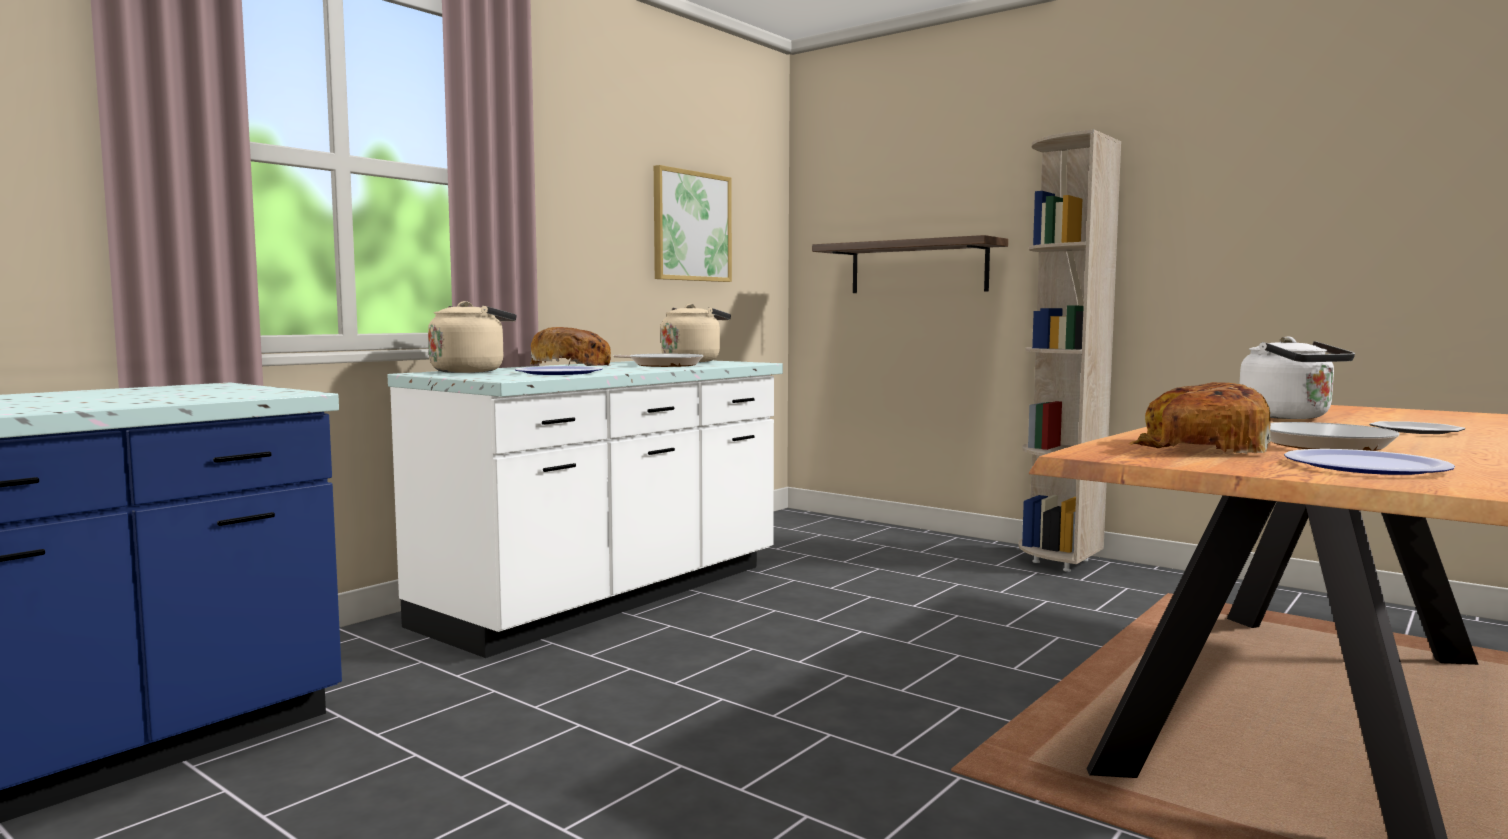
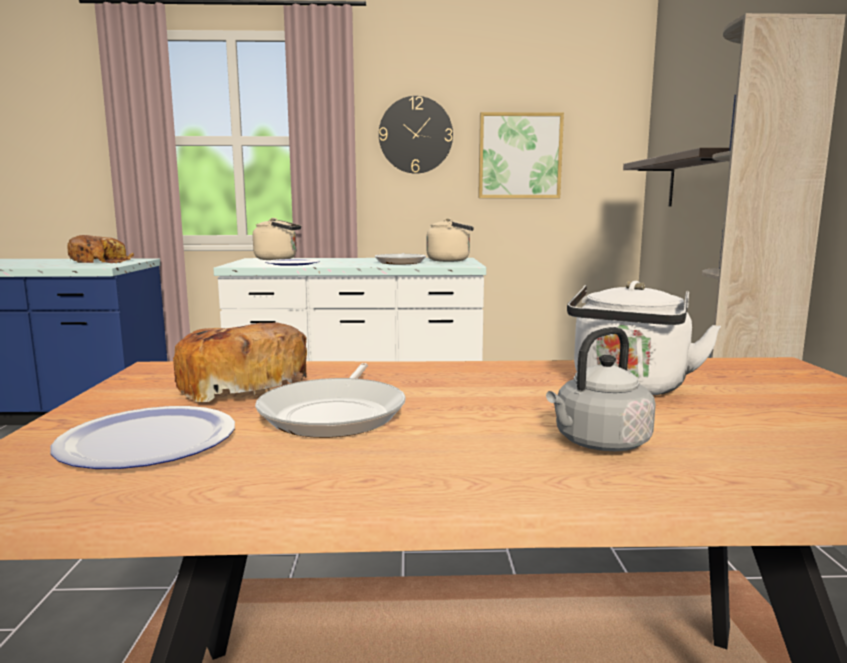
camera: 50 degrees right, 5 degrees up
bread [530,327,611,366] -> bread moved to [68,235,134,263]
plate [1369,421,1465,434] -> grey kettle [546,327,656,451]
none -> wall clock [379,96,453,174]

